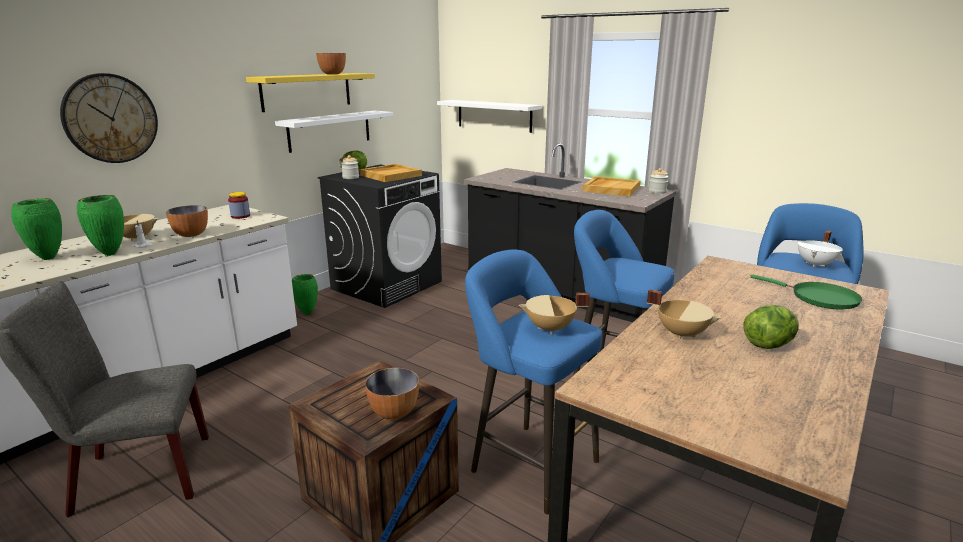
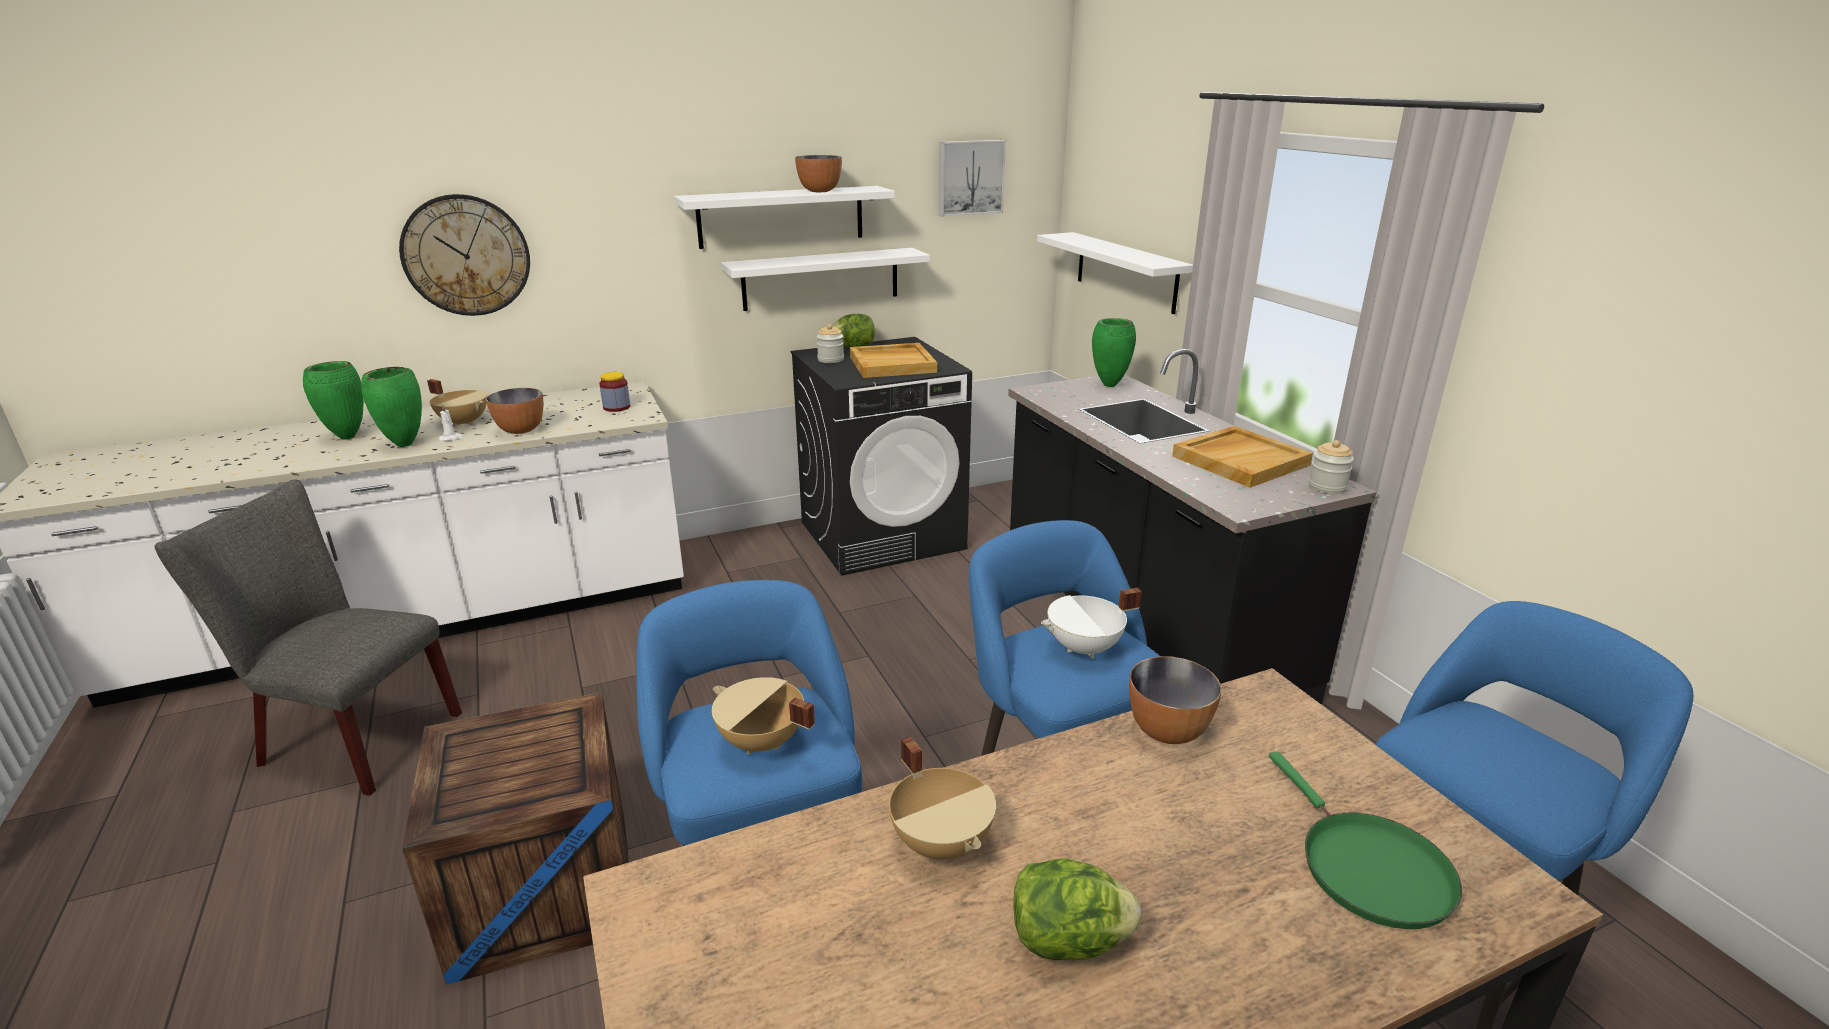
camera: 30 degrees right, 5 degrees up
yellow shelf [246,73,375,112] -> white shelf [674,186,895,249]
green vase [292,274,318,315] -> green vase moved to [1092,318,1136,387]
bowl [365,368,419,420] -> bowl moved to [1129,656,1221,744]
white cooking pot [798,230,843,267] -> white cooking pot moved to [1041,587,1142,659]
none -> picture [939,140,1006,217]

